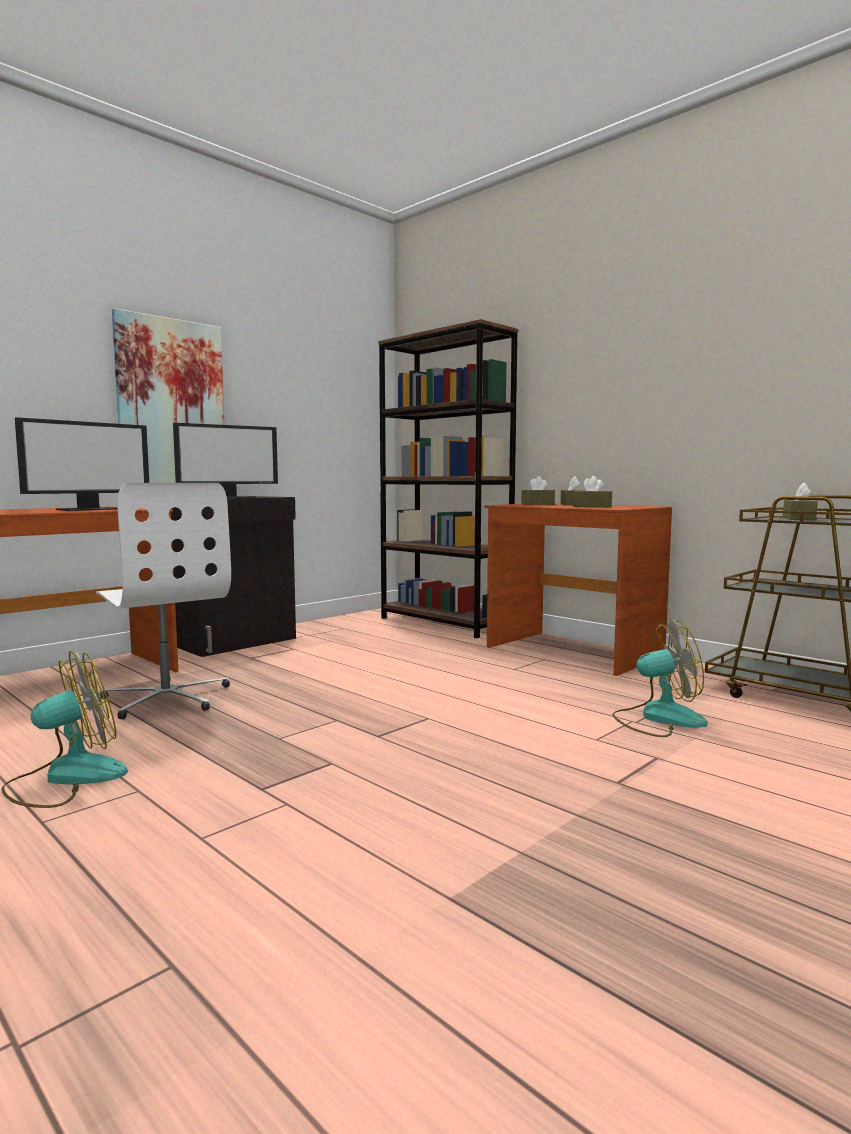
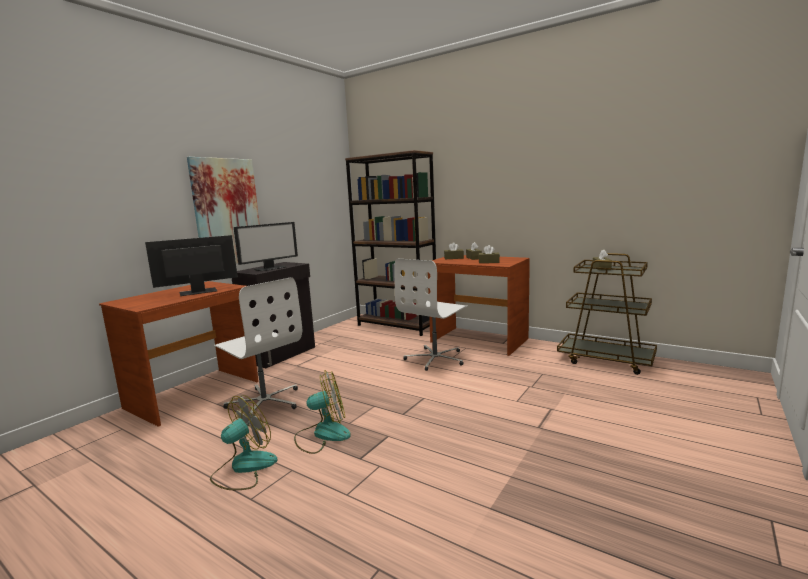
camera: 10 degrees left, 5 degrees up
monitor [15,417,149,511] -> monitor turned 150 degrees counterclockwise [145,235,238,296]
fan [612,618,707,737] -> fan moved to [294,370,351,454]
none -> white office chair [394,258,468,371]

